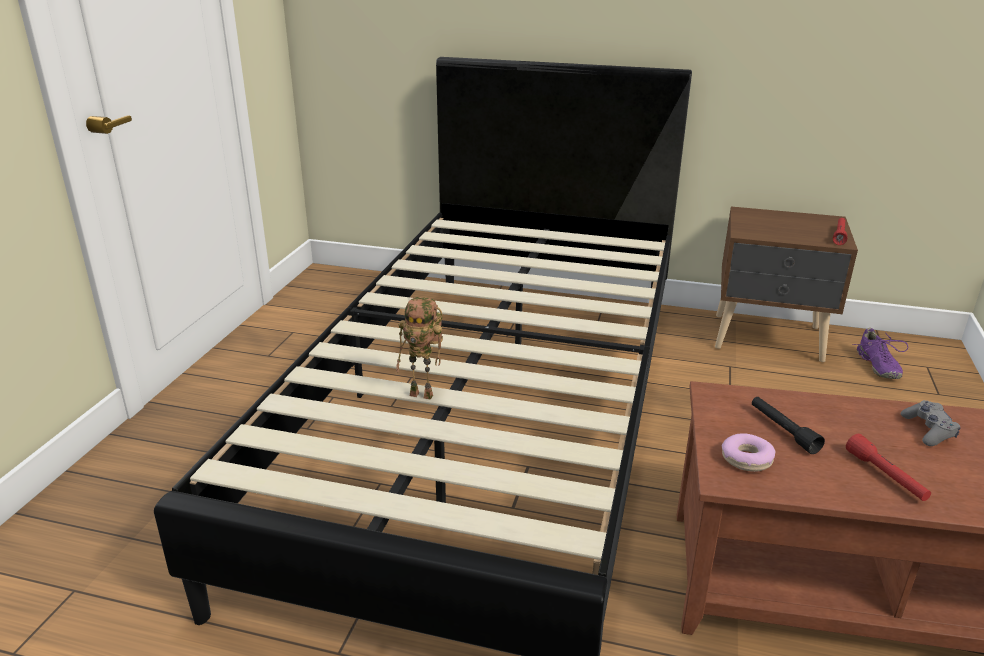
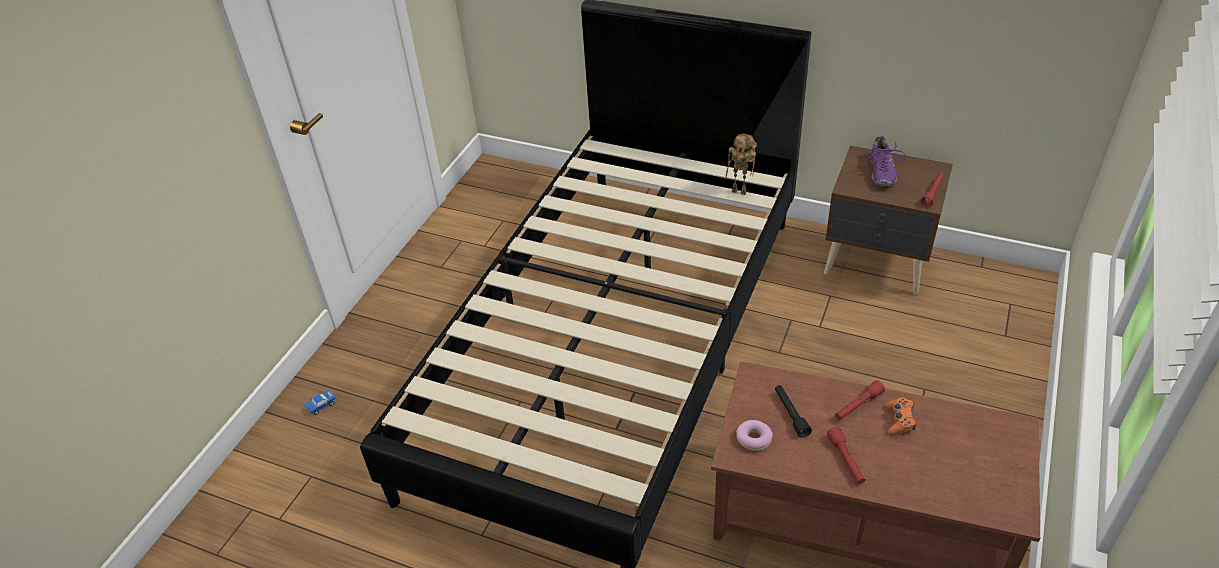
camera: 10 degrees right, 15 degrees up
toy robot [396,297,443,400] -> toy robot moved to [726,134,757,195]
purple shoe [852,328,908,379] -> purple shoe moved to [860,135,906,187]
grey game controller [901,400,960,446] -> orange game controller [885,397,916,436]
none -> toy car [304,390,337,415]
none -> red flashlight [835,380,885,420]

